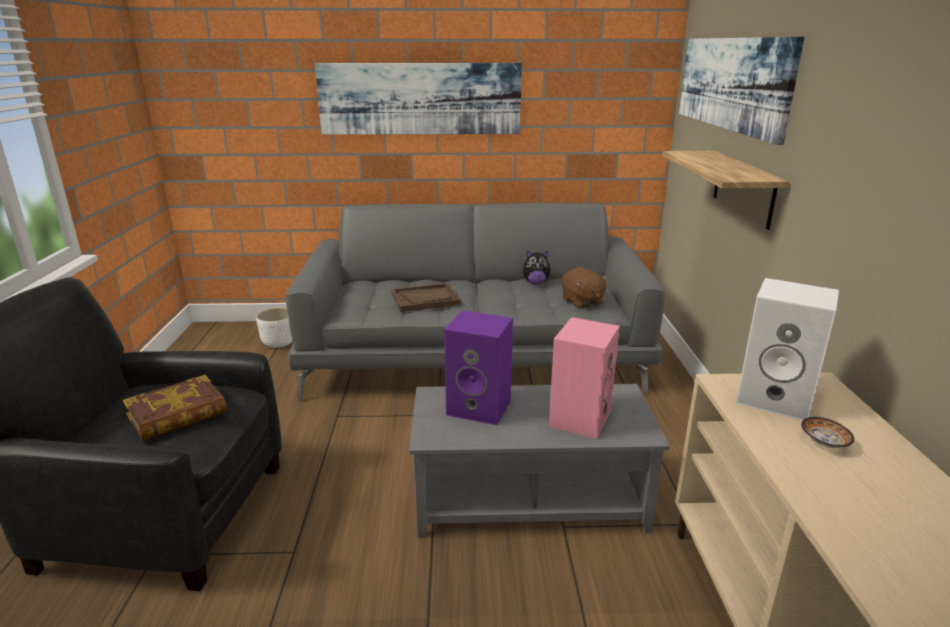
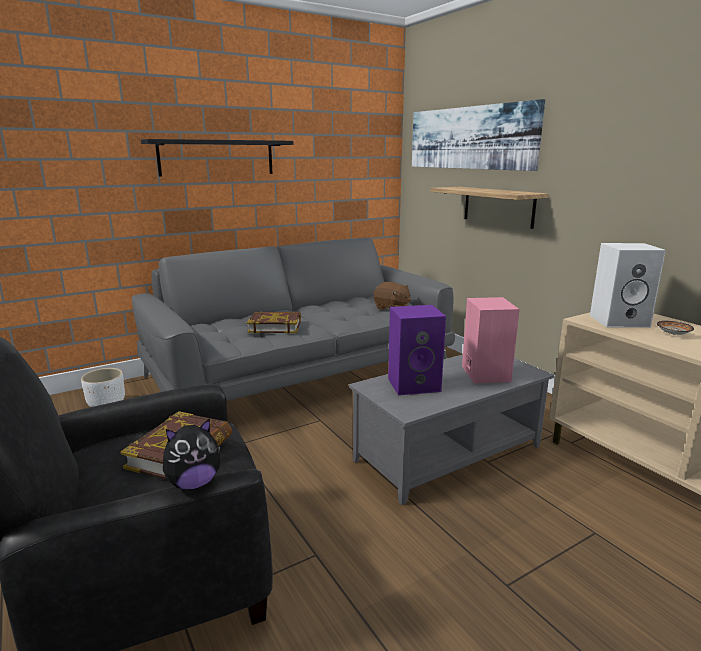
camera: 30 degrees left, 5 degrees down
picture [315,63,522,135] -> black shelf [141,139,294,177]
brown tray [391,283,461,312] -> book [247,311,301,334]
plush toy [523,251,552,284] -> plush toy moved to [163,418,220,489]

